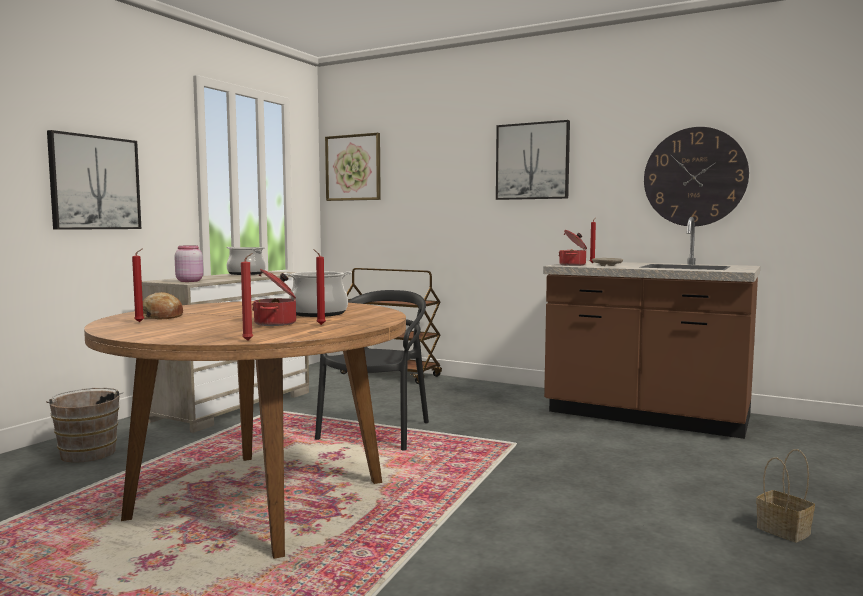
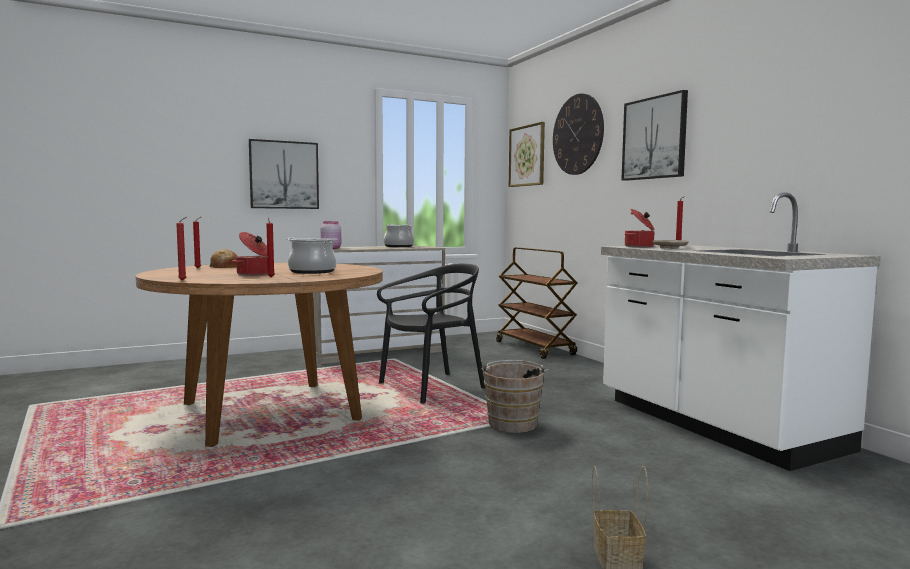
camera: 35 degrees right, 0 degrees up
brown bucket [46,388,124,463] -> brown bucket moved to [481,360,548,433]
brown counter [543,217,760,439] -> white counter [601,193,881,471]
wall clock [644,127,749,226] -> wall clock moved to [553,93,604,175]

